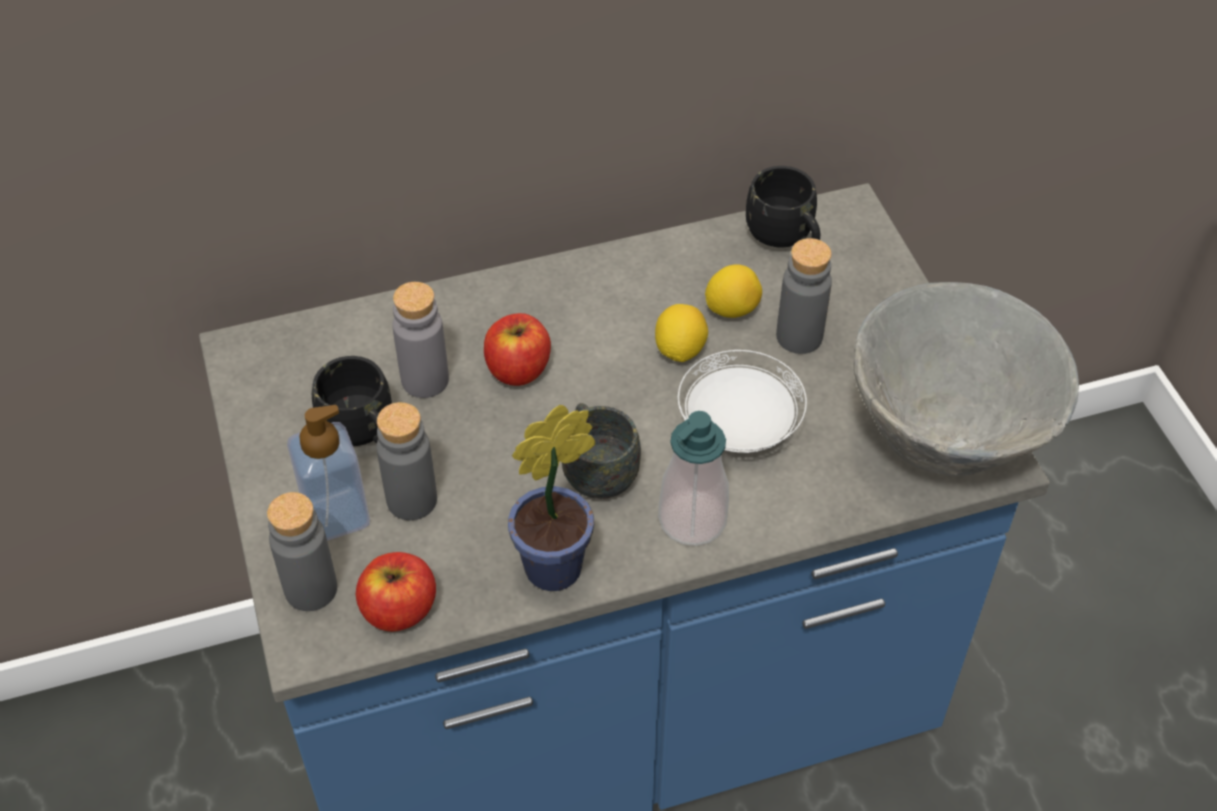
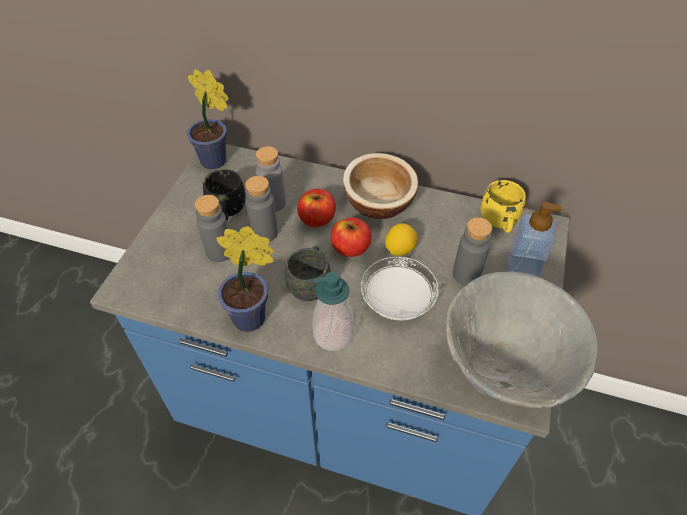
camera: 35 degrees right, 0 degrees up
grey bottle [267,492,337,611] -> grey bottle moved to [245,176,278,242]
soap dispenser [287,405,370,541] -> soap dispenser moved to [507,202,562,277]
apple [356,552,436,632] -> apple moved to [331,217,372,257]
lemon [705,264,762,318] -> none
black mug [746,166,820,247] -> yellow mug [480,180,526,233]
none -> potted plant [187,69,229,169]
none -> bowl [343,153,418,219]

